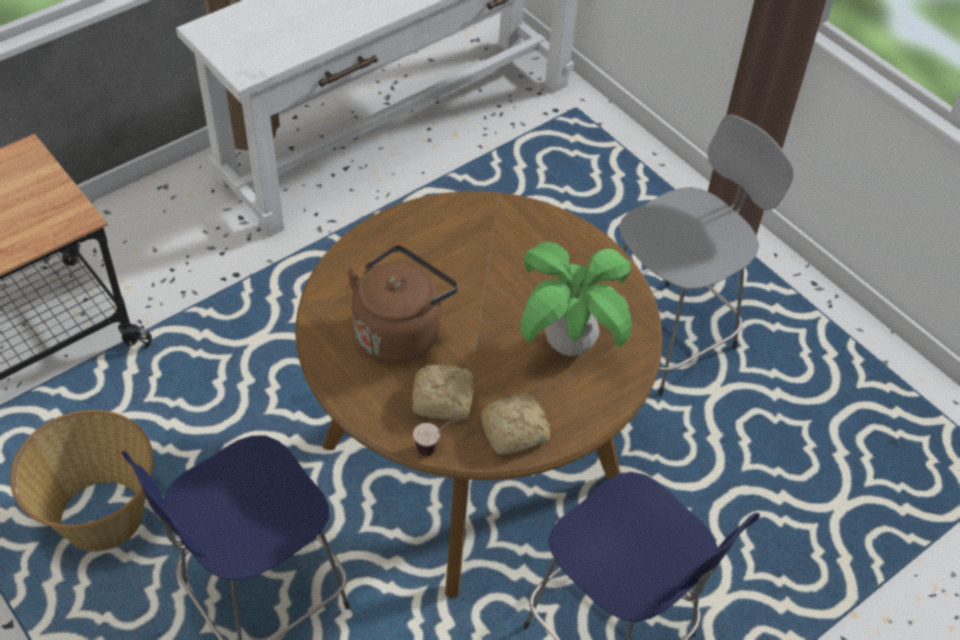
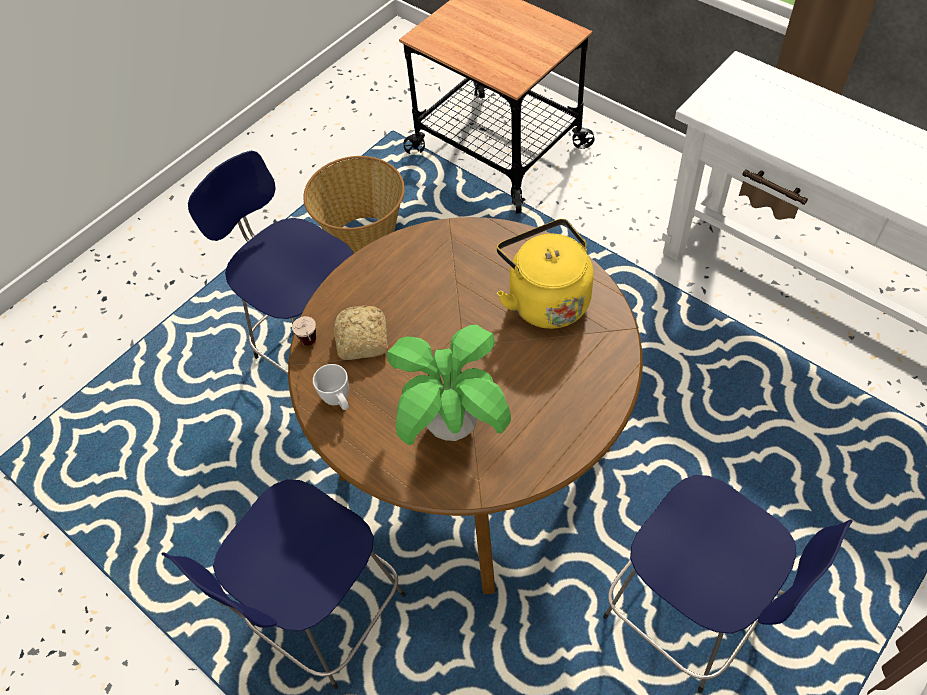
camera: 85 degrees right, 5 degrees up
brown kettle [347,245,458,363] -> none
bread [480,393,550,455] -> white mug [313,364,349,410]
grey stool [619,114,794,396] -> blue stool [603,475,852,693]
none -> yellow kettle [497,219,594,329]

